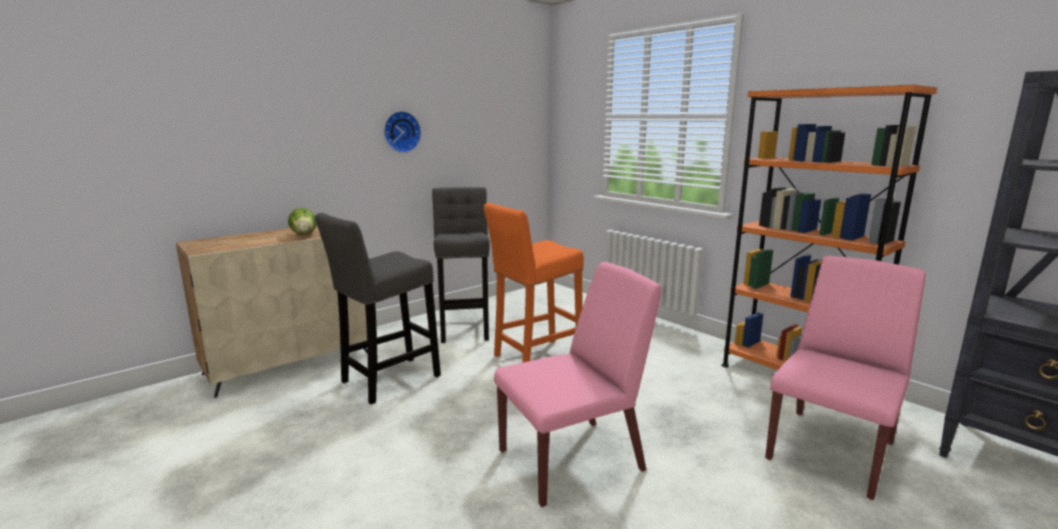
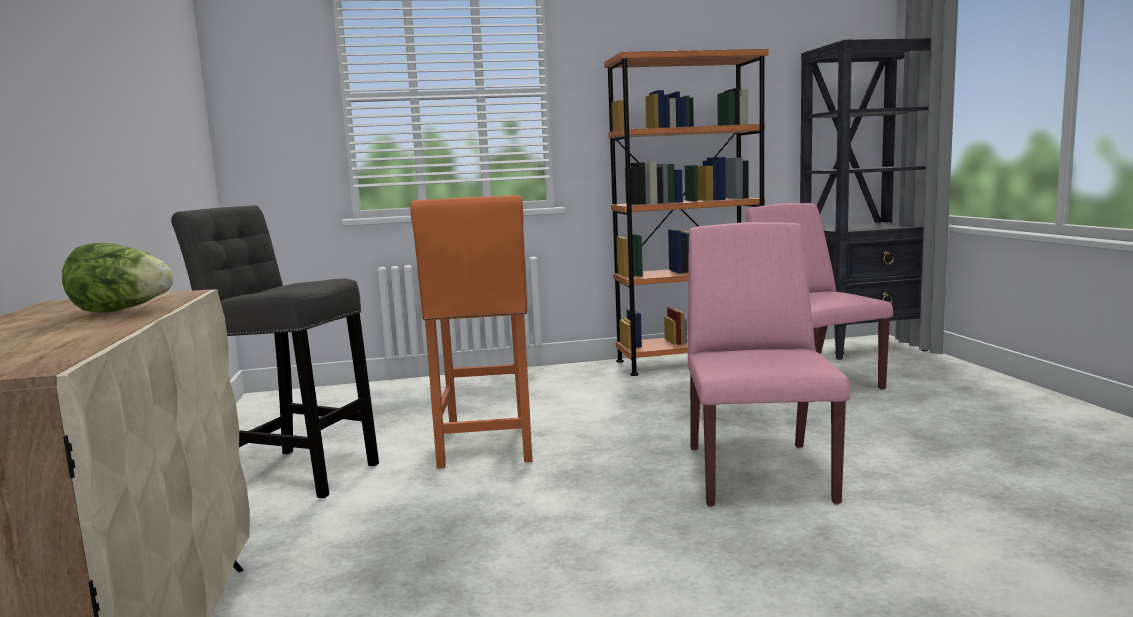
camera: 60 degrees left, 5 degrees down
grey stool [315,213,441,404] -> none
wall clock [384,111,421,153] -> none

